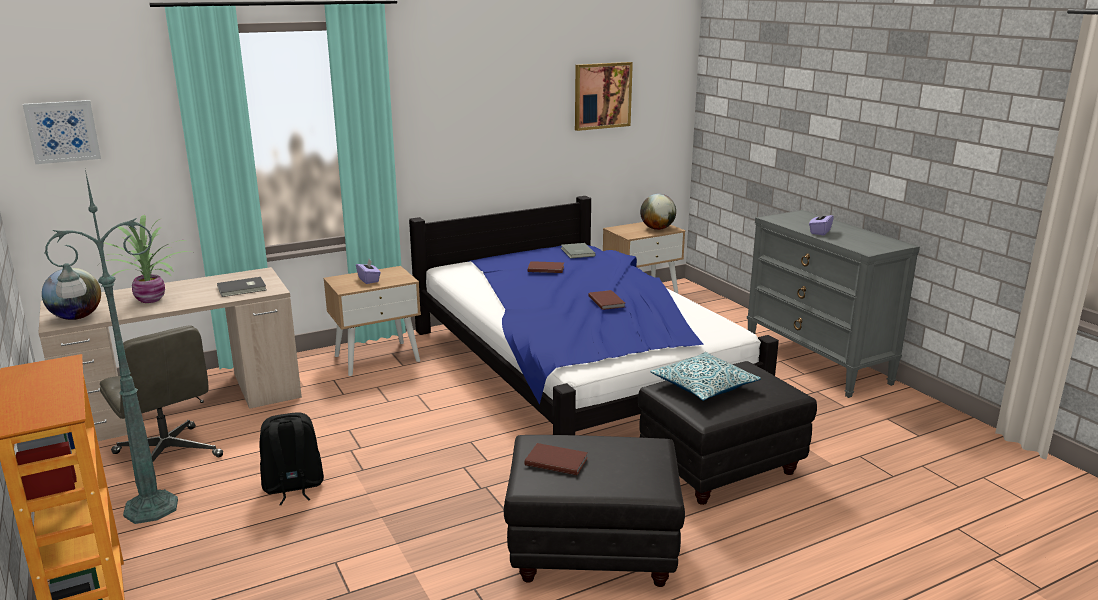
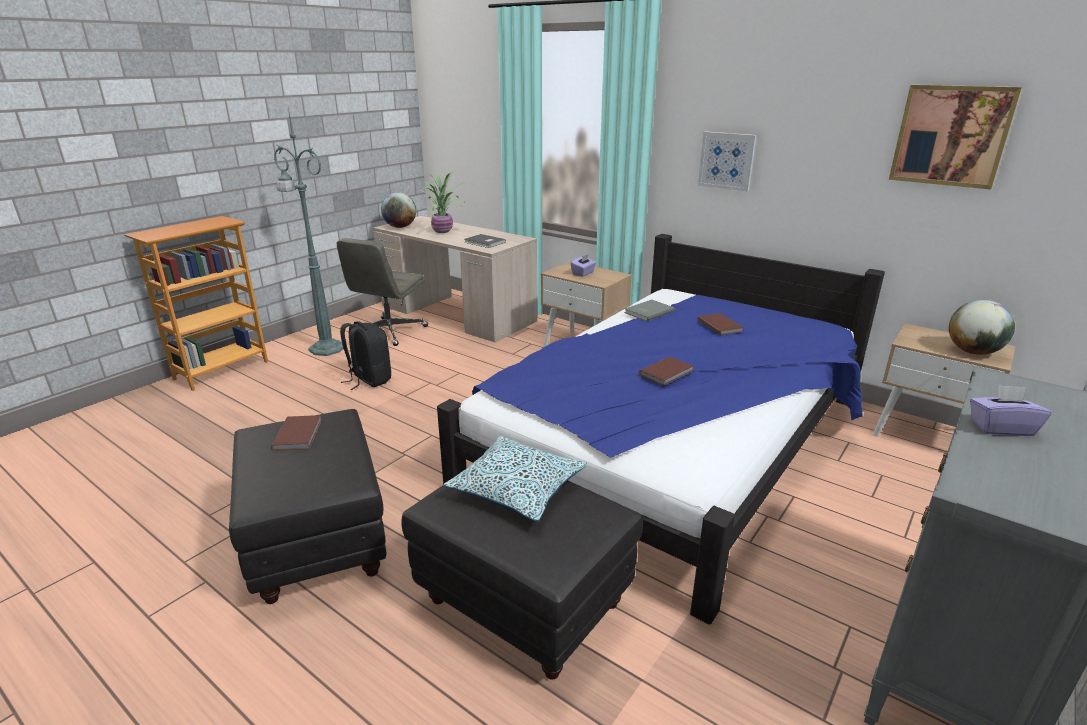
camera: 65 degrees right, 5 degrees up
picture [23,100,101,164] -> picture moved to [698,131,757,191]
grey book [561,243,596,258] -> grey book moved to [624,300,675,321]

